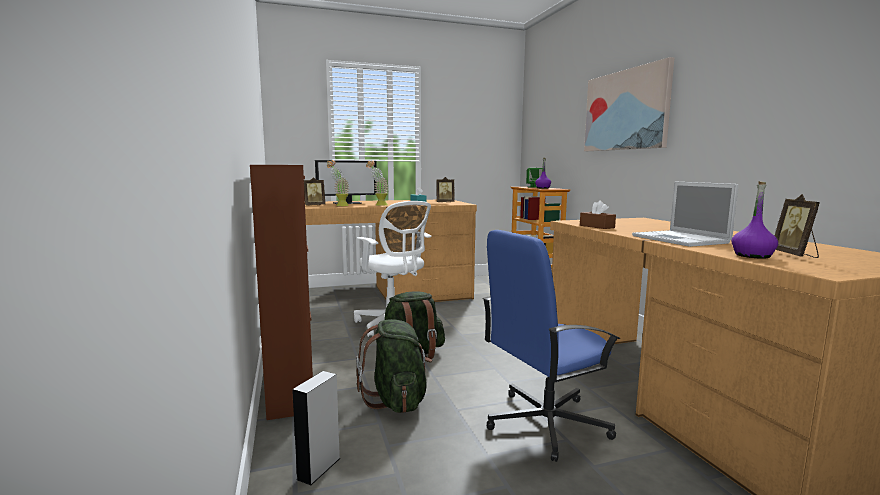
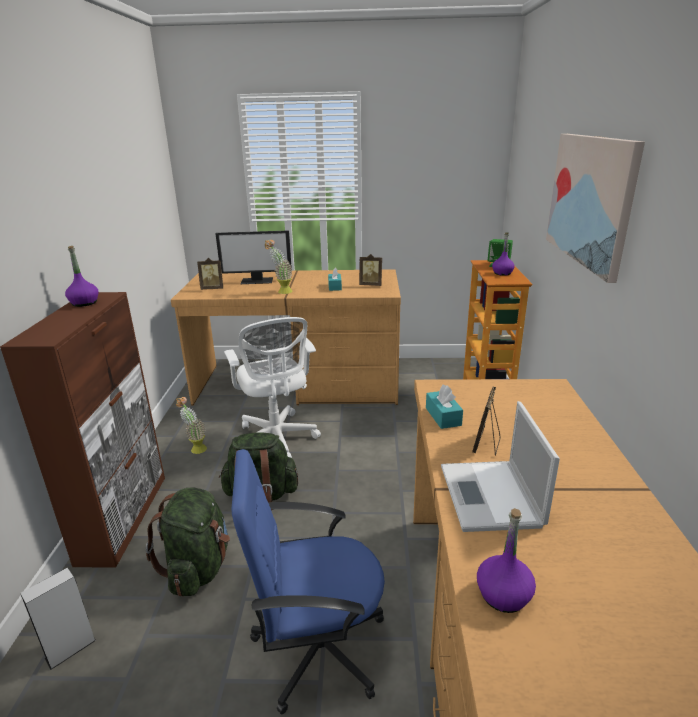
camera: 20 degrees right, 15 degrees up
potted plant [327,160,350,206] -> potted plant moved to [176,397,207,454]
brown tissue box [580,200,616,229] -> turquoise tissue box [426,385,463,429]
picture frame [775,194,820,258] -> picture frame moved to [472,387,500,456]
none -> purple bottle [65,246,99,307]

